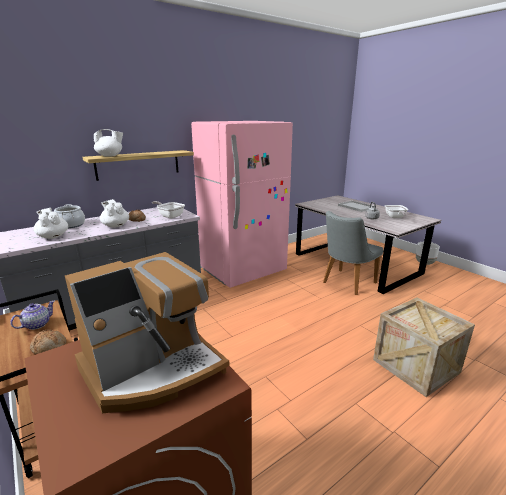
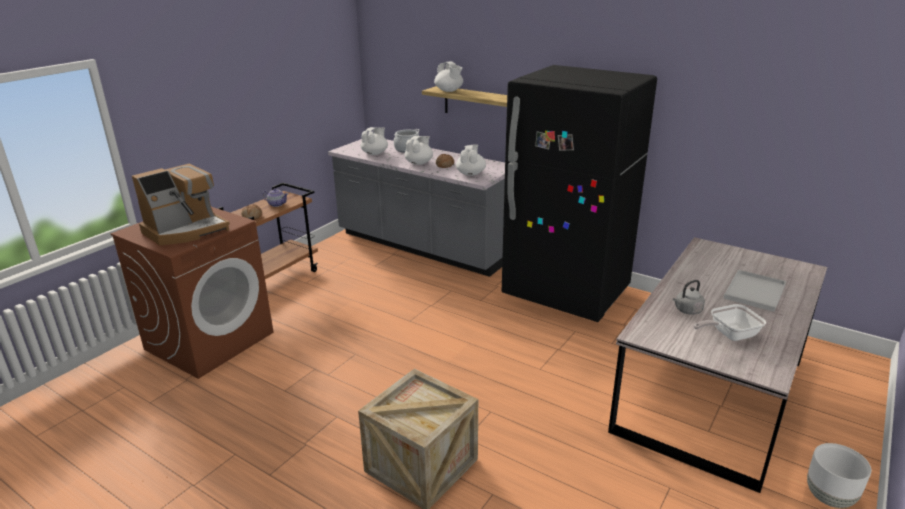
camera: 70 degrees right, 5 degrees up
coffee machine [65,252,230,413] -> coffee machine turned 75 degrees counterclockwise [132,164,230,245]
frying pan [152,201,185,218] -> white teapot [456,144,486,176]
pink fridge [191,121,293,288] -> black fridge [502,65,657,322]
grey chair [323,211,384,295] -> none

